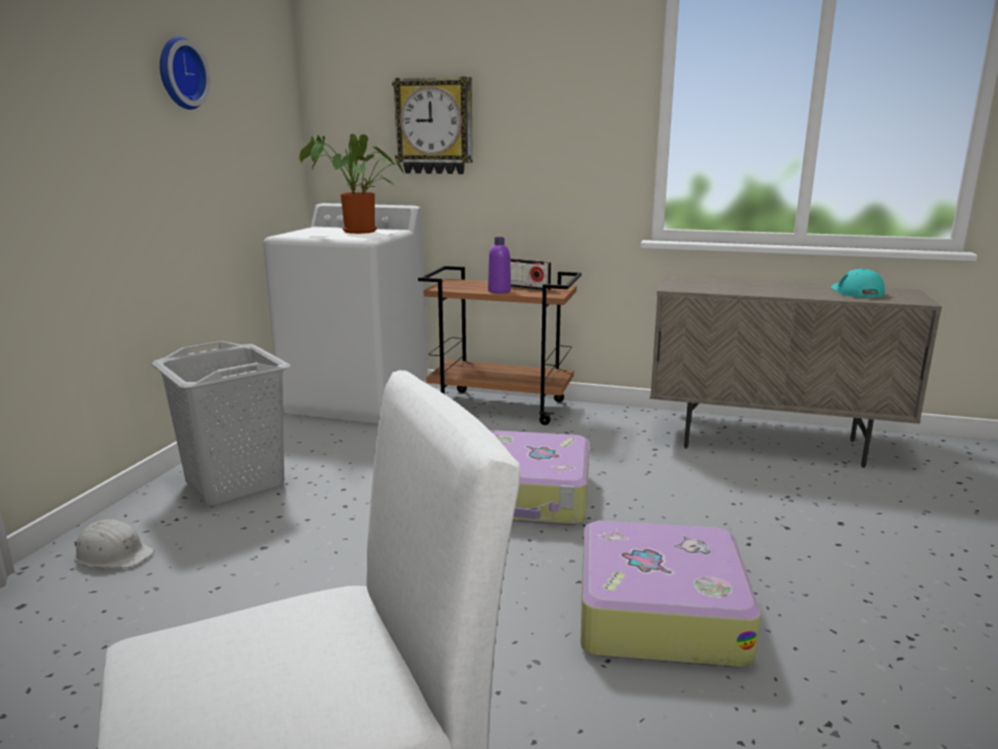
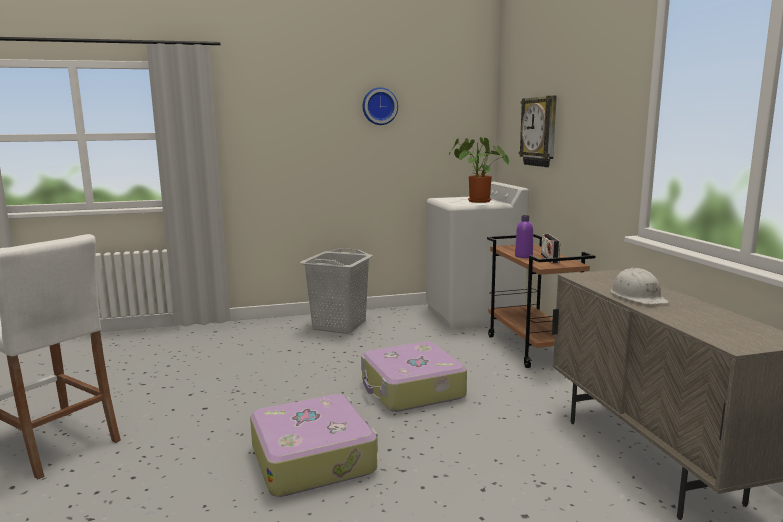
camera: 60 degrees right, 5 degrees down
white hard hat [74,519,154,568] -> white hard hat moved to [610,268,669,305]
turquoise cap [831,269,885,297] -> none

